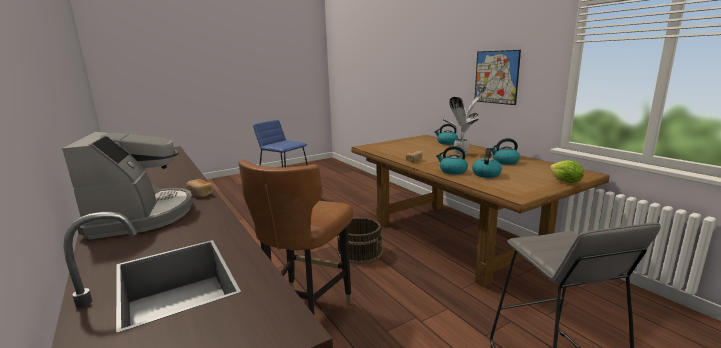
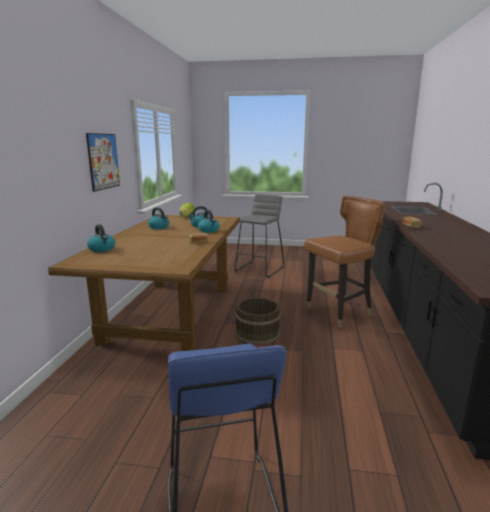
camera: 140 degrees left, 0 degrees up
coffee machine [62,132,193,239] -> none
potted plant [442,86,486,155] -> none

